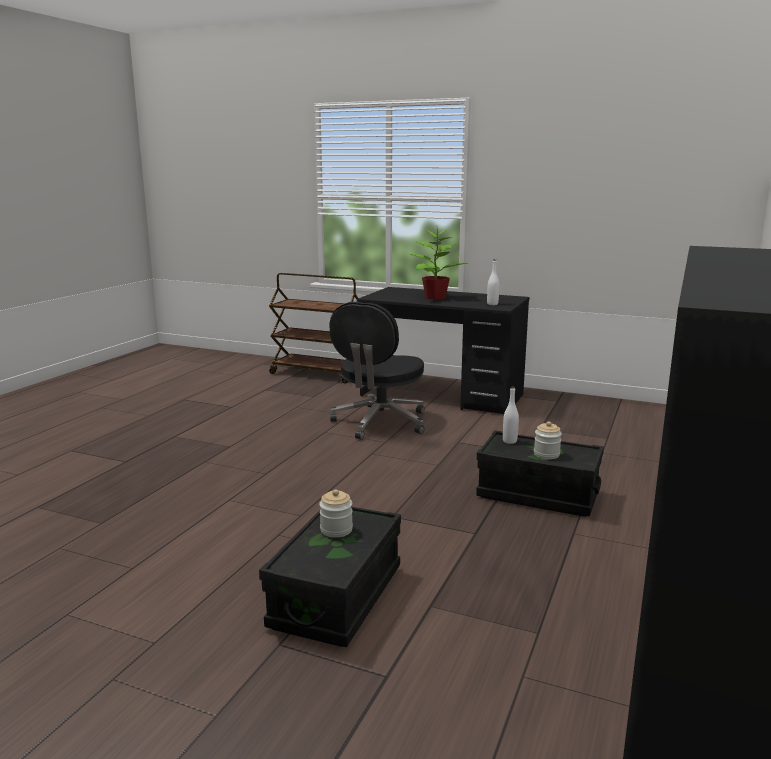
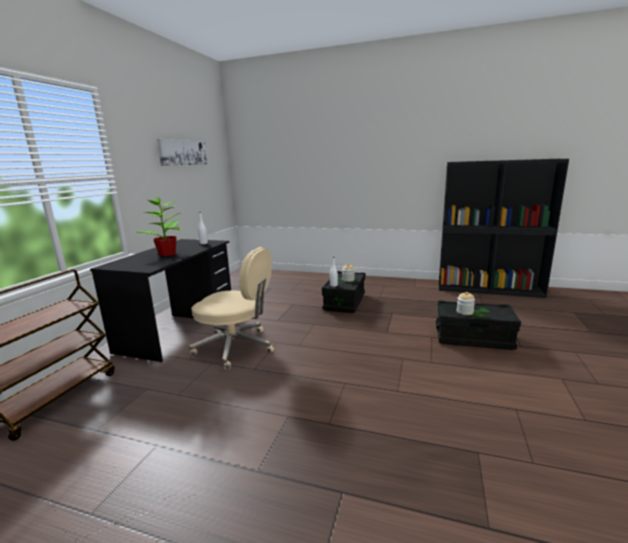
camera: 95 degrees left, 0 degrees up
black office chair [330,302,424,440] -> beige office chair [189,247,274,370]
none -> picture [157,139,207,166]

